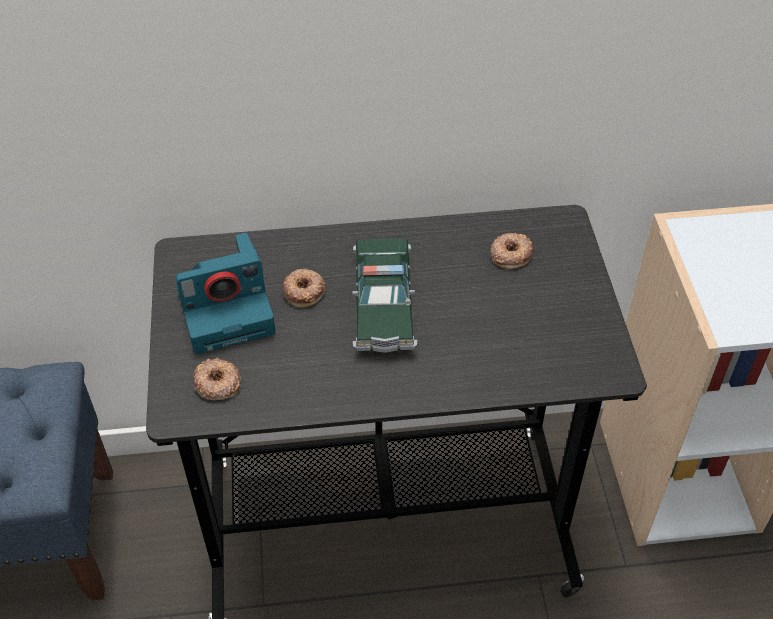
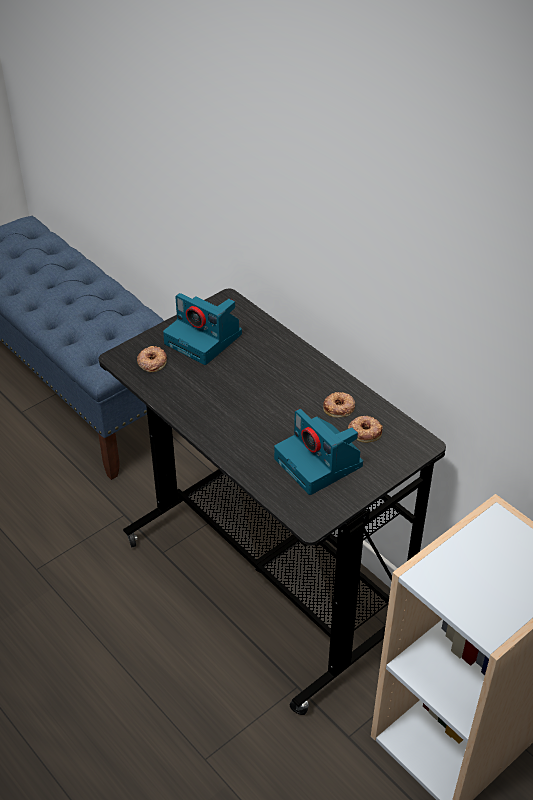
camera: 55 degrees right, 5 degrees down
donut [283,269,326,308] -> donut moved to [323,392,355,418]
toy car [352,238,417,353] -> none
none -> camera [274,409,363,495]

